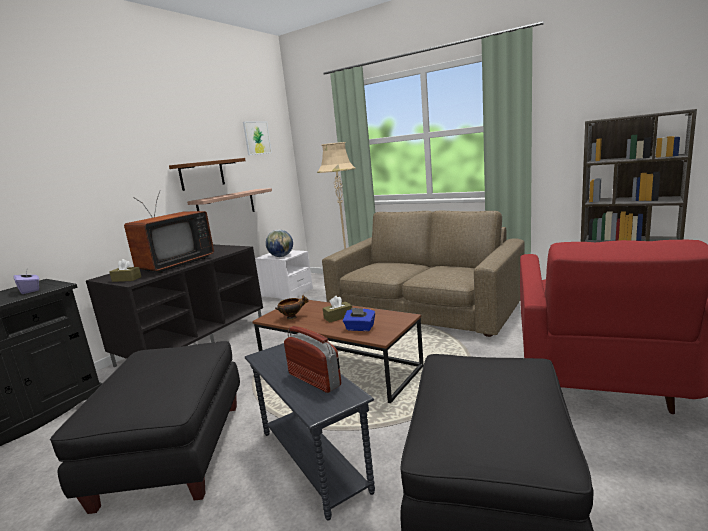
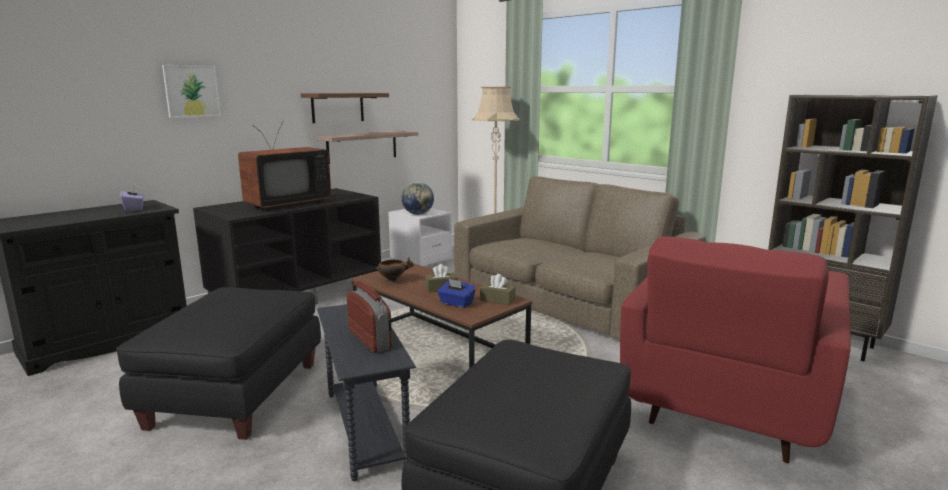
camera: 10 degrees right, 0 degrees up
brown tissue box [109,259,141,282] -> brown tissue box moved to [480,274,516,305]
picture [243,121,272,155] -> picture moved to [162,65,221,118]

